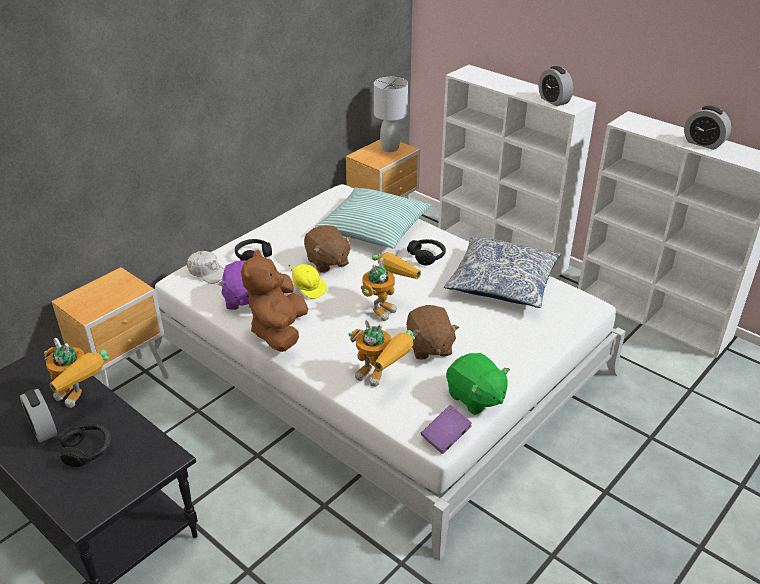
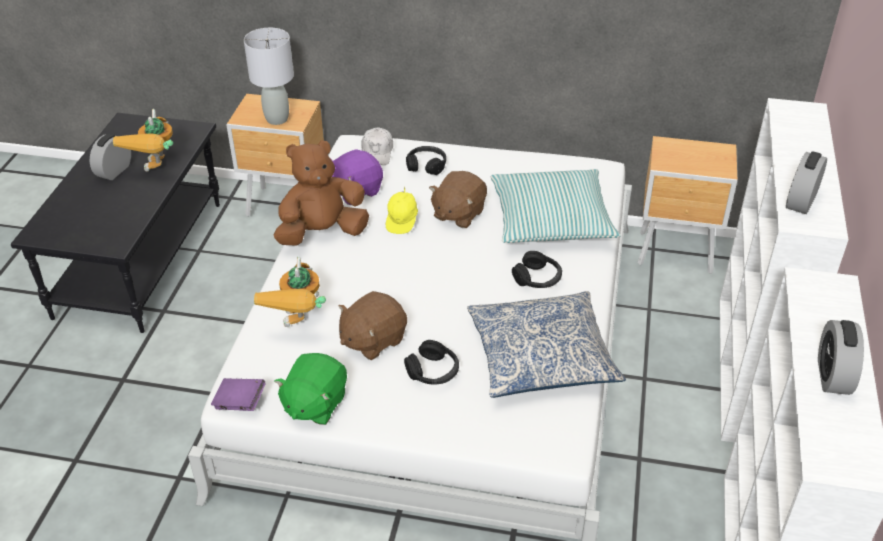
camera: 60 degrees right, 5 degrees up
black headphones [59,424,112,467] -> black headphones moved to [404,340,459,385]
toy robot [361,252,421,321] -> none
grey table lamp [374,77,408,152] -> grey table lamp moved to [244,28,294,125]

